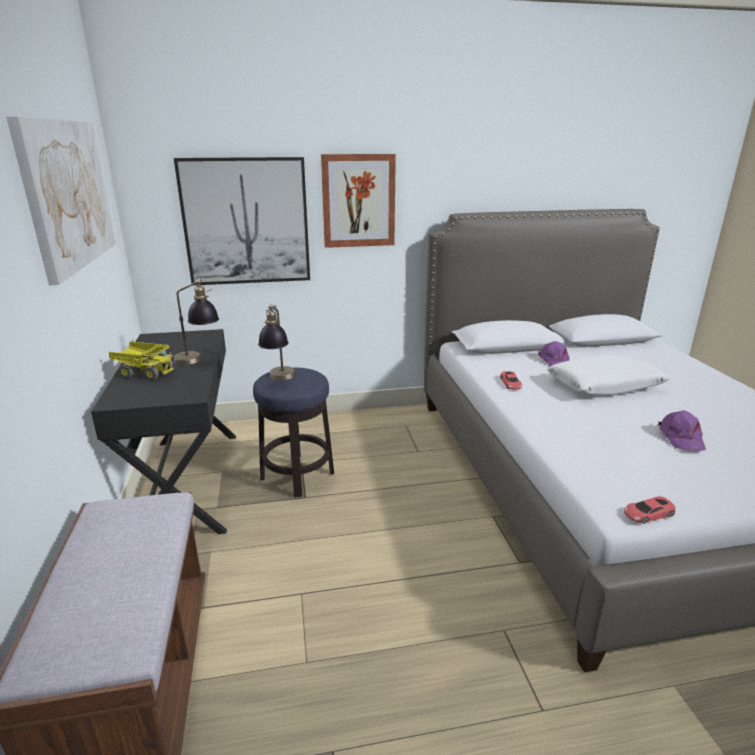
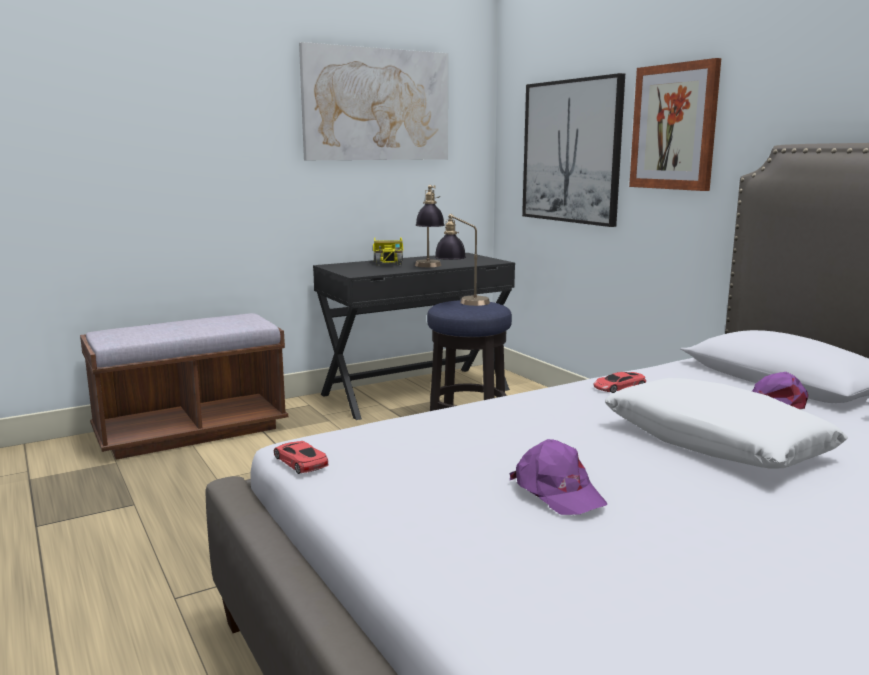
camera: 70 degrees right, 10 degrees down
purple cap [658,410,706,450] -> purple cap turned 105 degrees counterclockwise [509,439,608,515]

